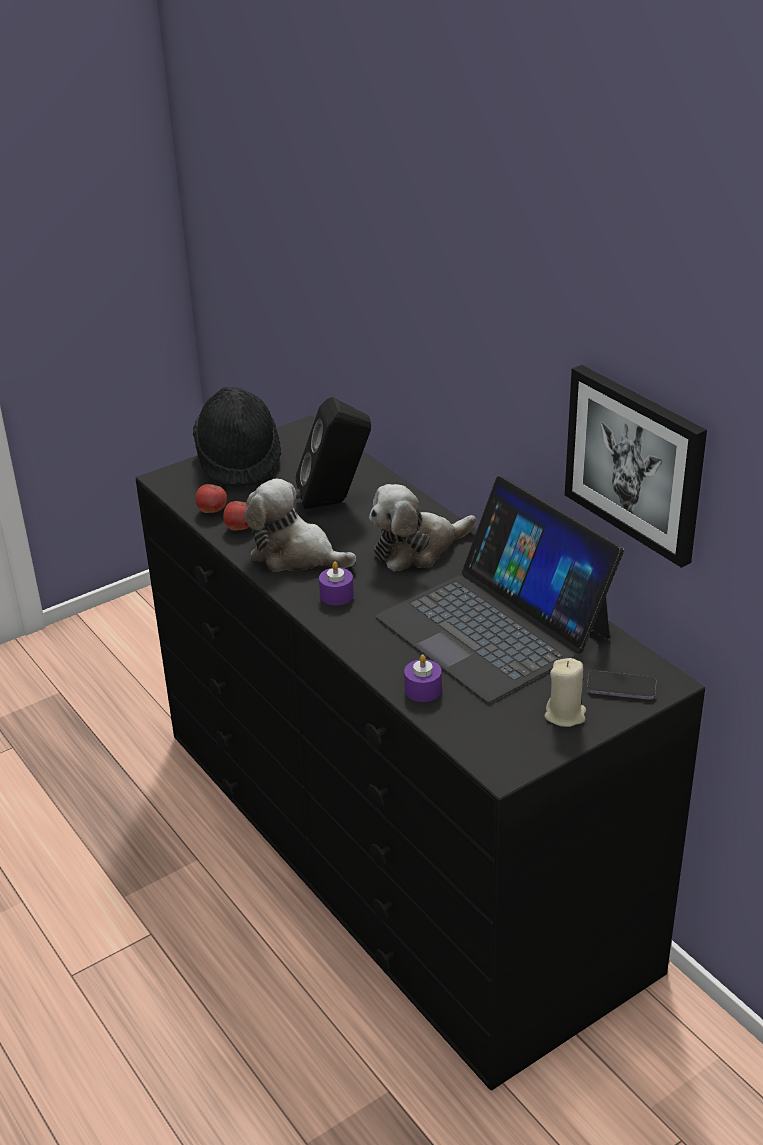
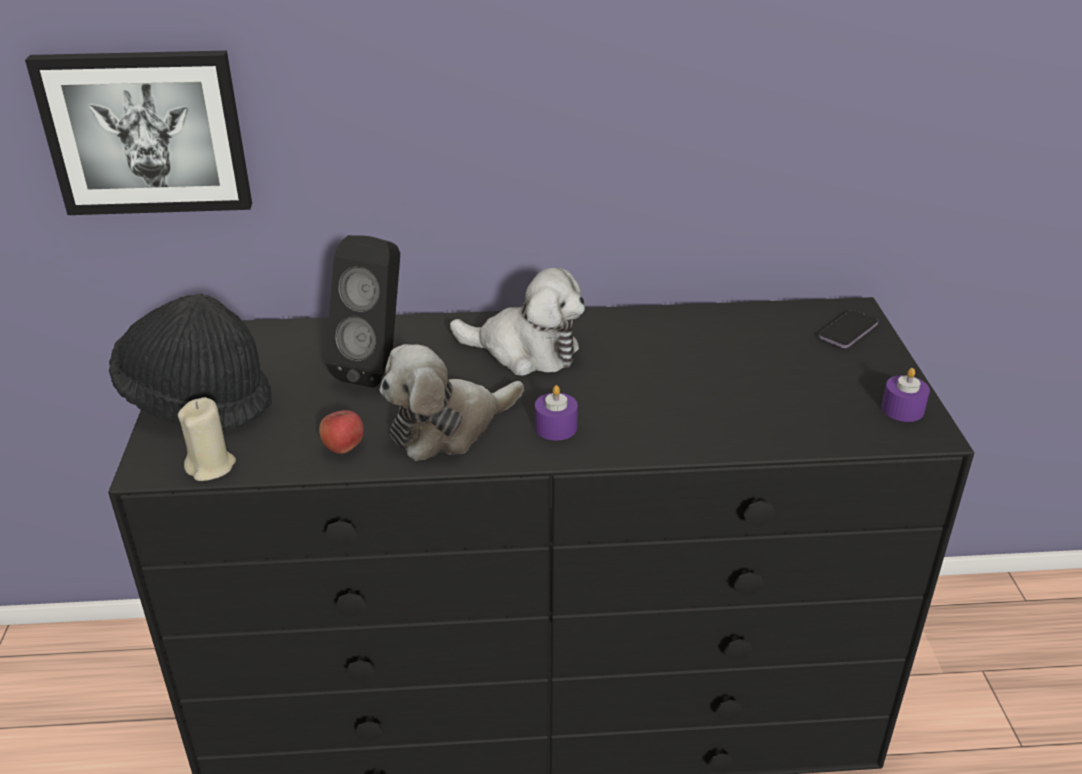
camera: 60 degrees left, 0 degrees up
apple [195,484,227,513] -> none
plush toy [369,484,476,572] -> plush toy turned 75 degrees counterclockwise [450,268,585,376]
laptop [375,476,624,703] -> none
purple candle [404,655,442,702] -> purple candle moved to [881,368,930,422]
beige candle [544,658,586,727] -> beige candle moved to [178,397,236,481]
picture [565,365,707,568] -> picture moved to [25,51,252,215]

